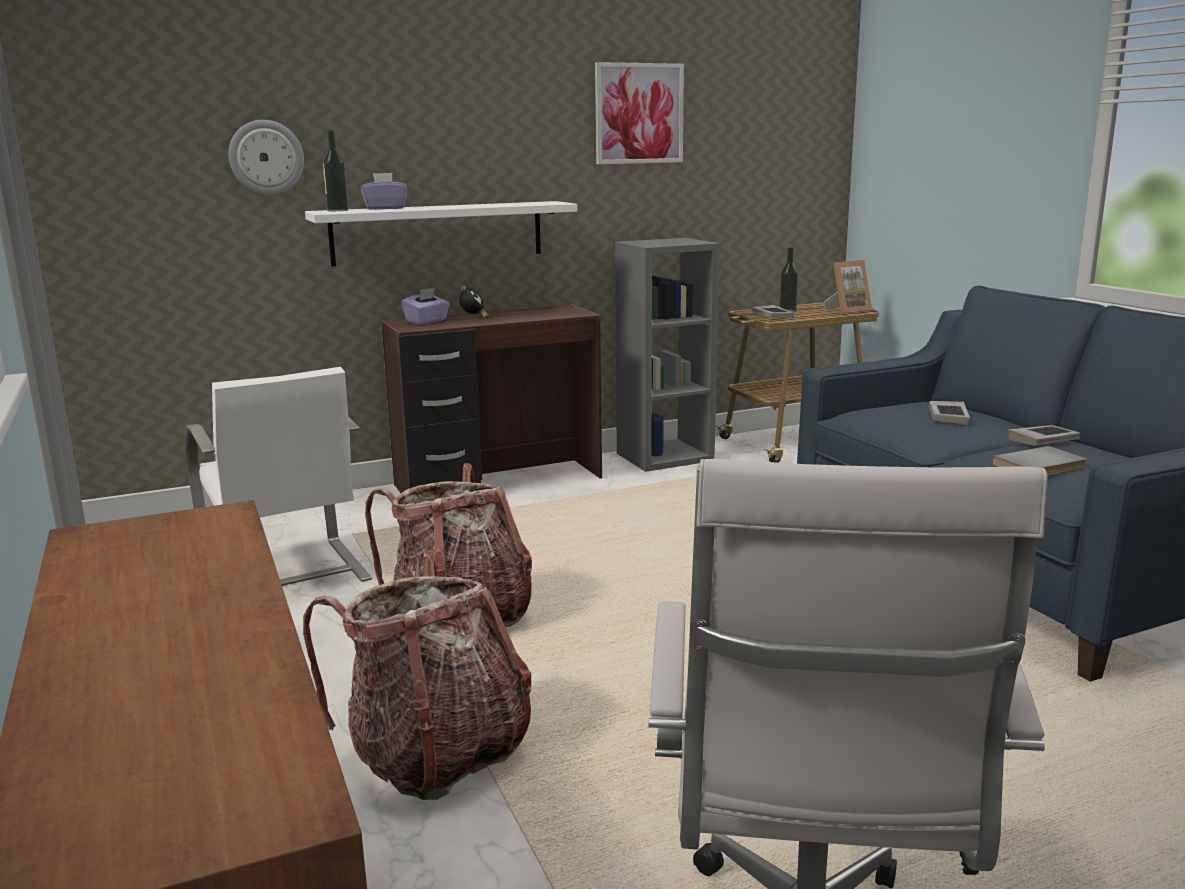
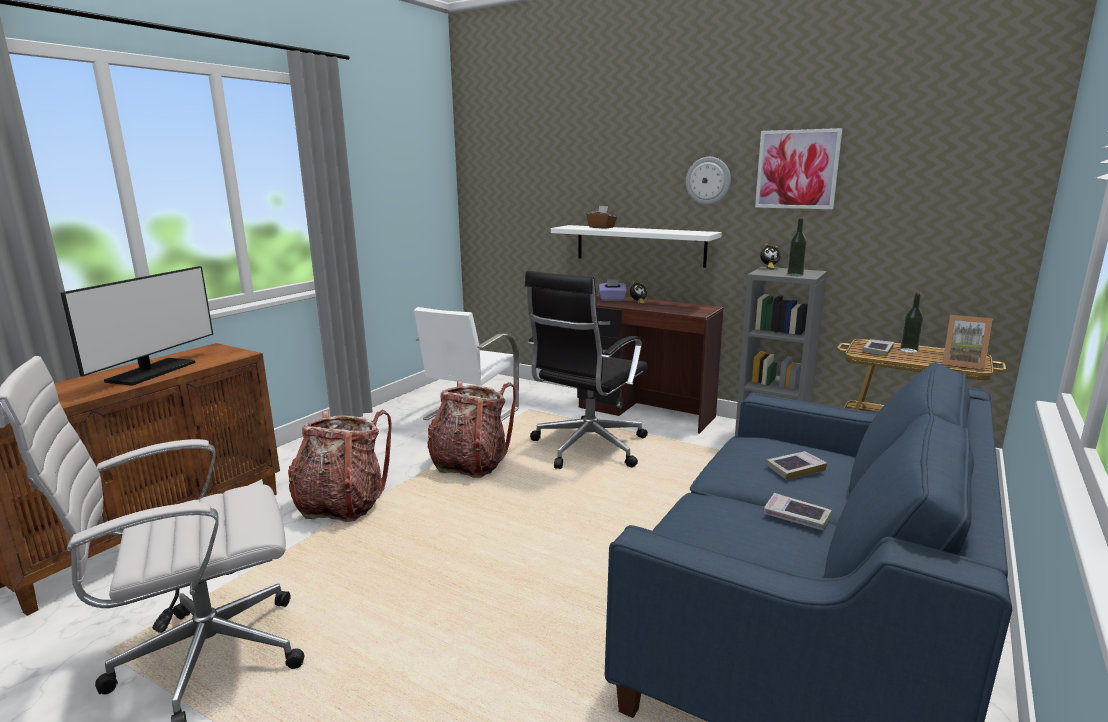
camera: 55 degrees right, 0 degrees up
wall clock [228,120,304,195] -> wall clock moved to [686,157,731,205]
bottle [323,130,349,211] -> bottle moved to [787,218,807,276]
purple tissue box [361,173,407,210] -> brown tissue box [586,206,617,229]
grey book [992,446,1087,476] -> none
none -> monitor [60,266,213,386]
none -> black office chair [525,270,648,469]
none -> alarm clock [760,243,781,270]

